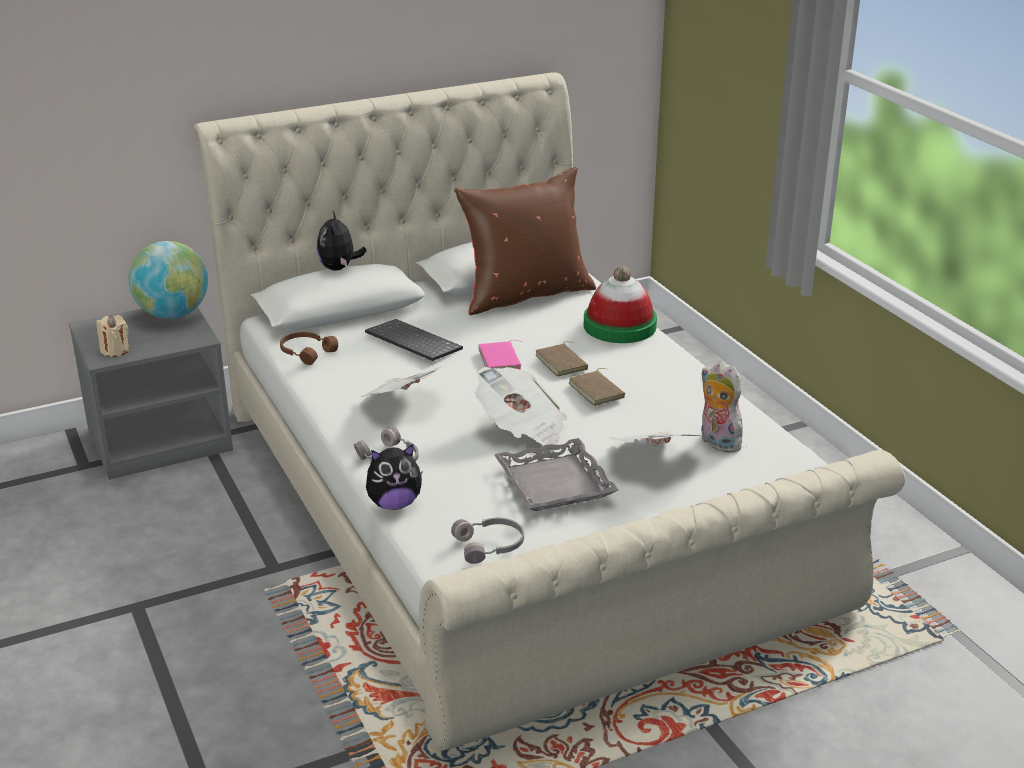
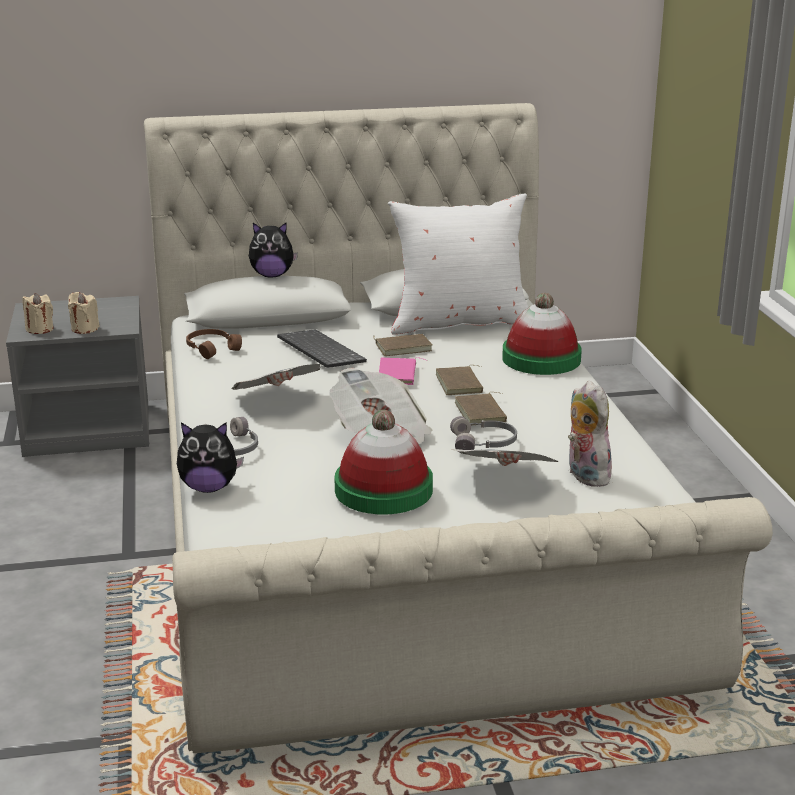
camera: 15 degrees right, 5 degrees down
globe [128,241,208,319] -> none
plush toy [317,211,366,271] -> plush toy turned 105 degrees counterclockwise [249,223,298,278]
grey headphones [451,518,524,564] -> grey headphones moved to [450,416,517,454]
brown pillow [454,167,596,315] -> white pillow [388,193,528,335]
grey tray [495,438,619,511] -> hat [335,410,433,514]
none -> beige candle [68,292,100,334]
none -> brown book [373,334,432,356]

